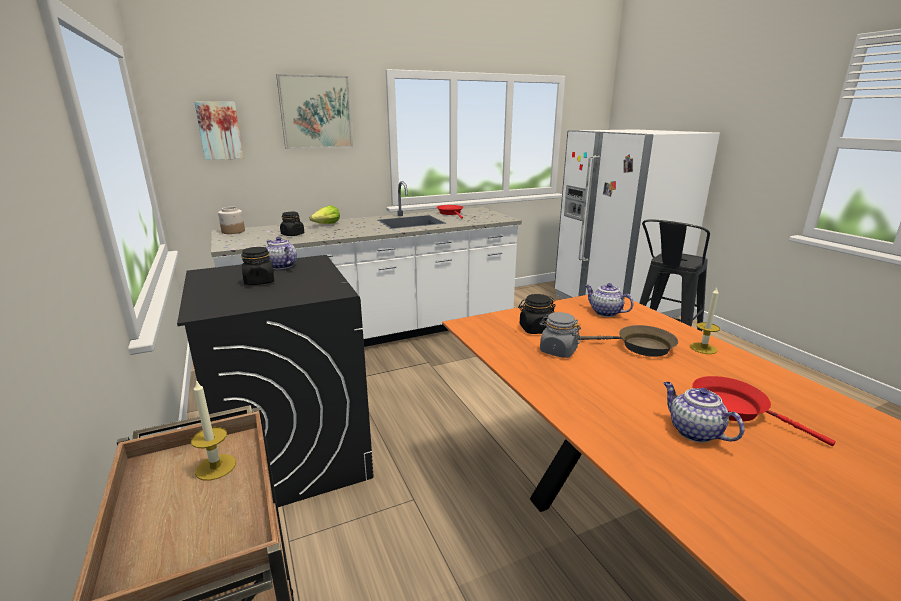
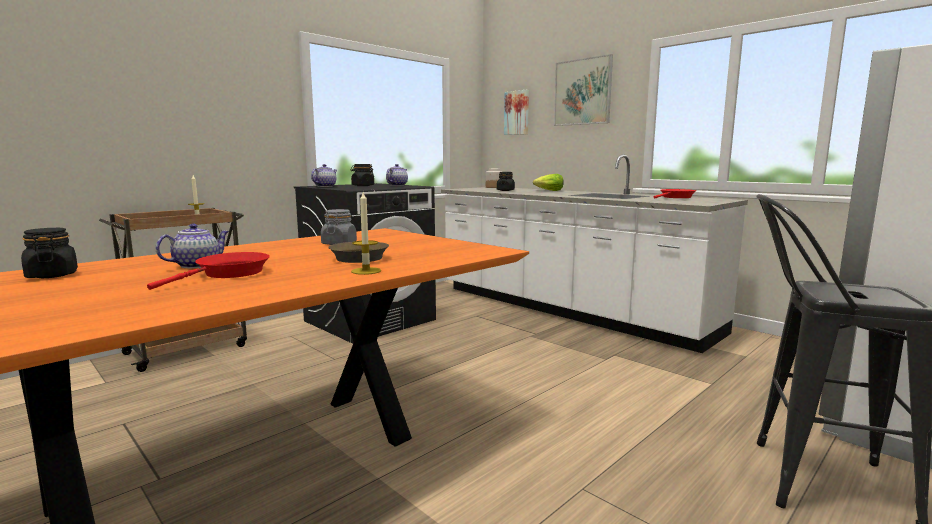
camera: 70 degrees right, 10 degrees down
black jar [518,294,556,334] -> black jar moved to [21,228,78,278]
teapot [585,283,634,317] -> teapot moved to [311,164,337,187]

